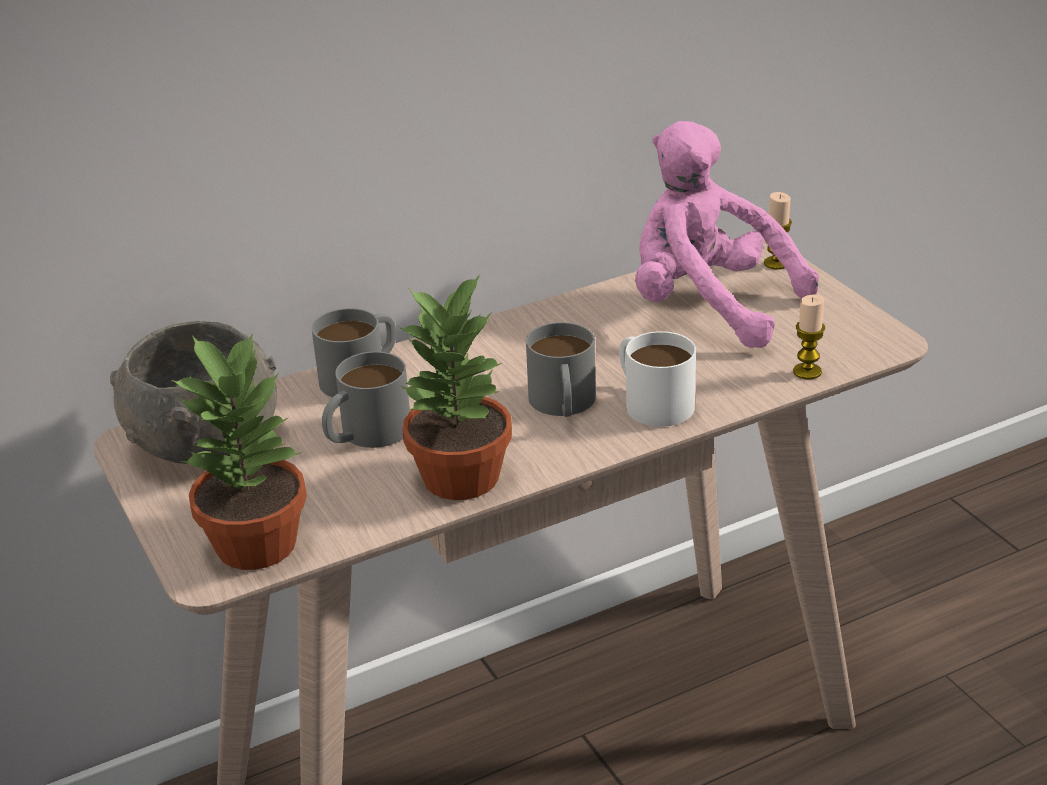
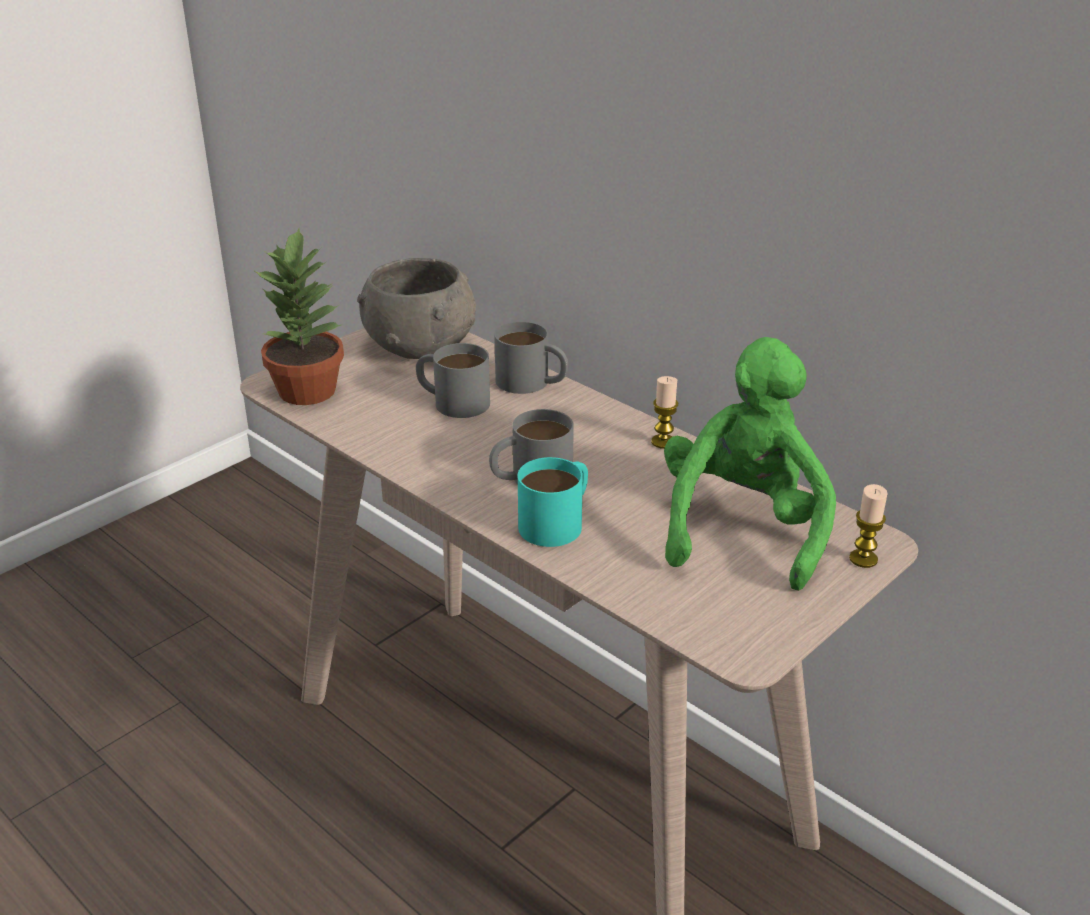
camera: 70 degrees right, 0 degrees up
potted plant [398,274,512,500] -> none
white mug [619,331,696,427] -> turquoise mug [518,457,588,547]
pink plush toy [635,121,819,348] -> green plush toy [664,337,836,591]
candle [793,294,825,379] -> candle moved to [651,376,678,449]

